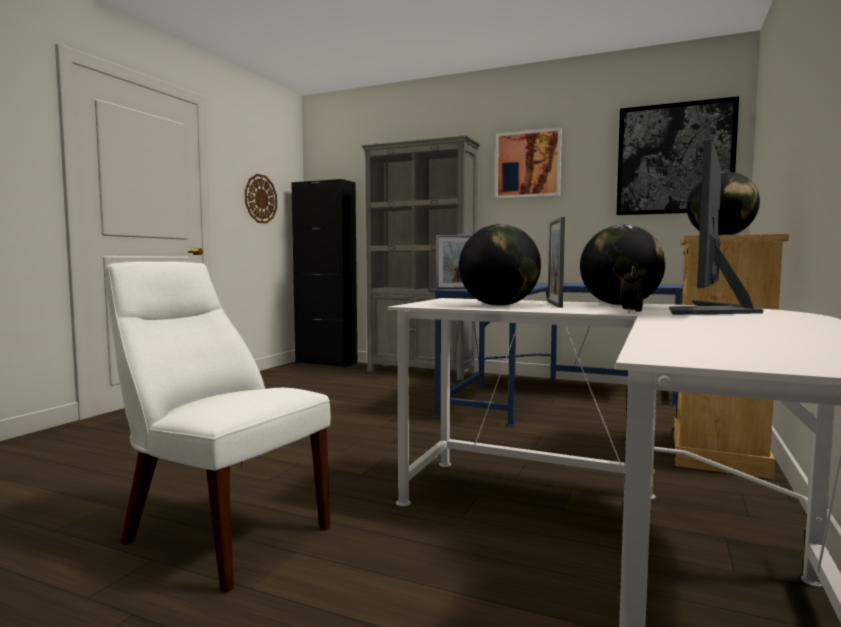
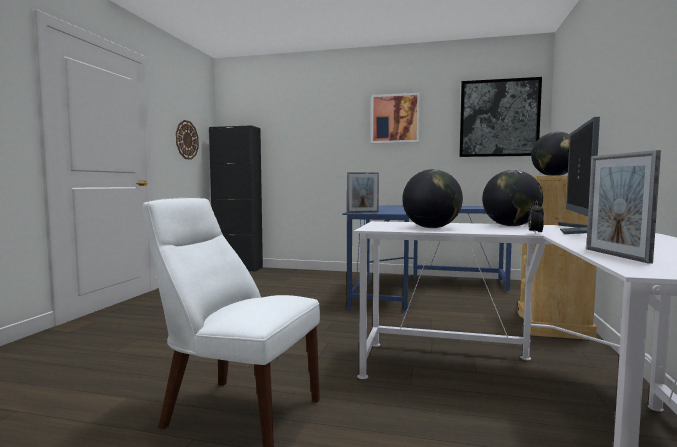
camera: 10 degrees left, 0 degrees up
grey bookcase [361,134,481,380] -> none
picture frame [548,217,565,308] -> picture frame moved to [586,150,661,264]

